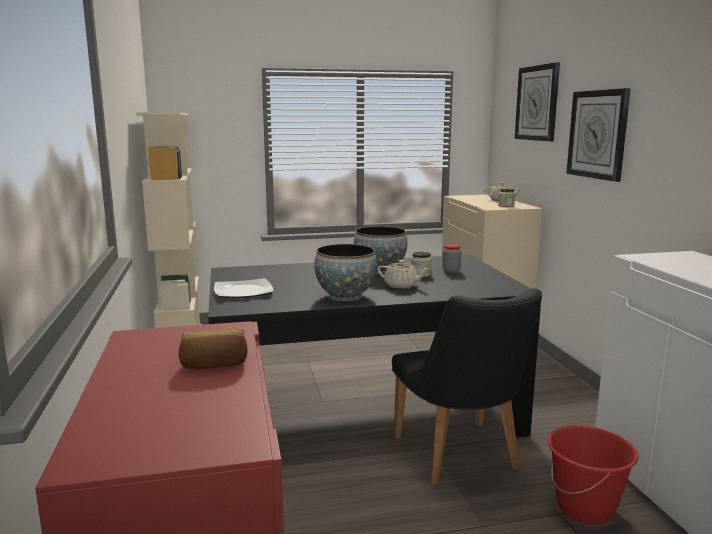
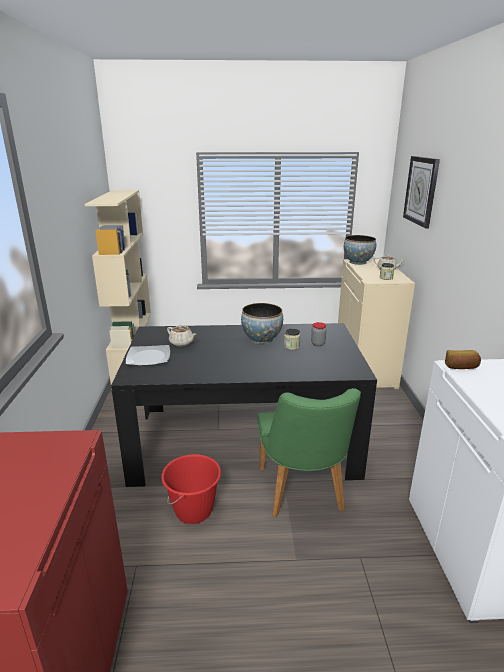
camera: 10 degrees right, 10 degrees up
bread [178,328,248,369] -> bread moved to [445,350,481,369]
bowl [315,244,377,301] -> bowl moved to [344,235,376,265]
beige teapot [378,260,428,289] -> beige teapot moved to [167,325,196,346]
black chair [392,288,542,485] -> green chair [257,388,361,517]
red bucket [548,425,639,525] -> red bucket moved to [161,454,221,524]
wall clock [566,88,631,182] -> none

